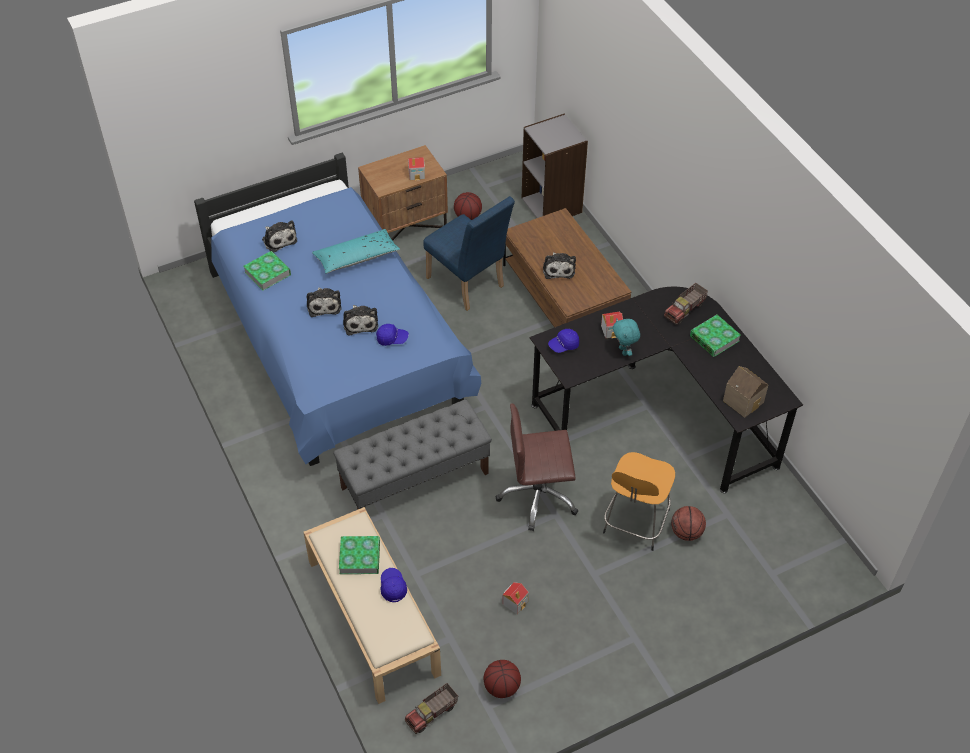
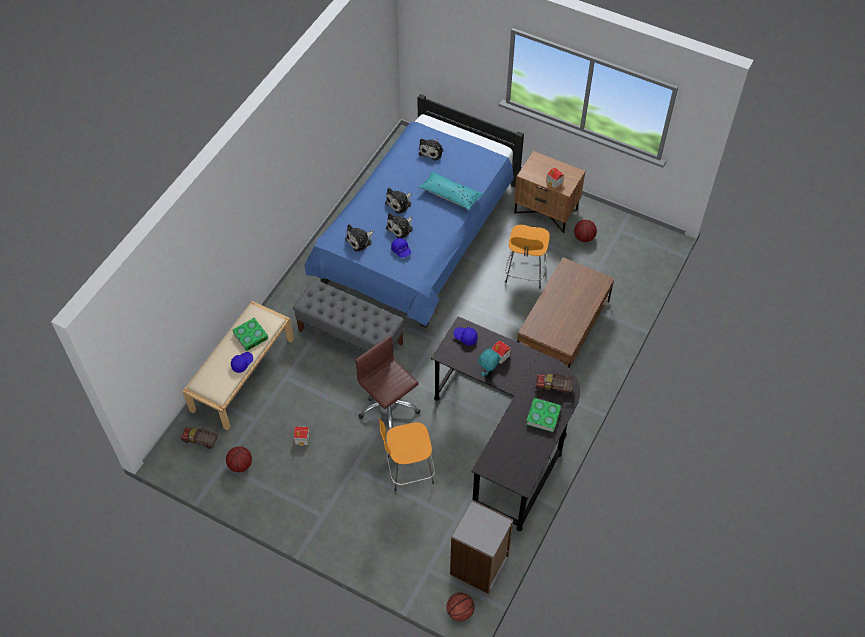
camera: 55 degrees right, 5 degrees up
book [243,251,291,290] -> none
blue chair [423,196,515,311] -> orange stool [505,225,550,289]
grey bookcase [522,113,588,218] -> grey bookcase moved to [450,500,514,594]
plush toy [543,252,576,279] -> plush toy moved to [345,224,374,252]
basketball [671,506,706,541] -> basketball moved to [447,593,474,621]
toy house [723,366,768,418] -> none

